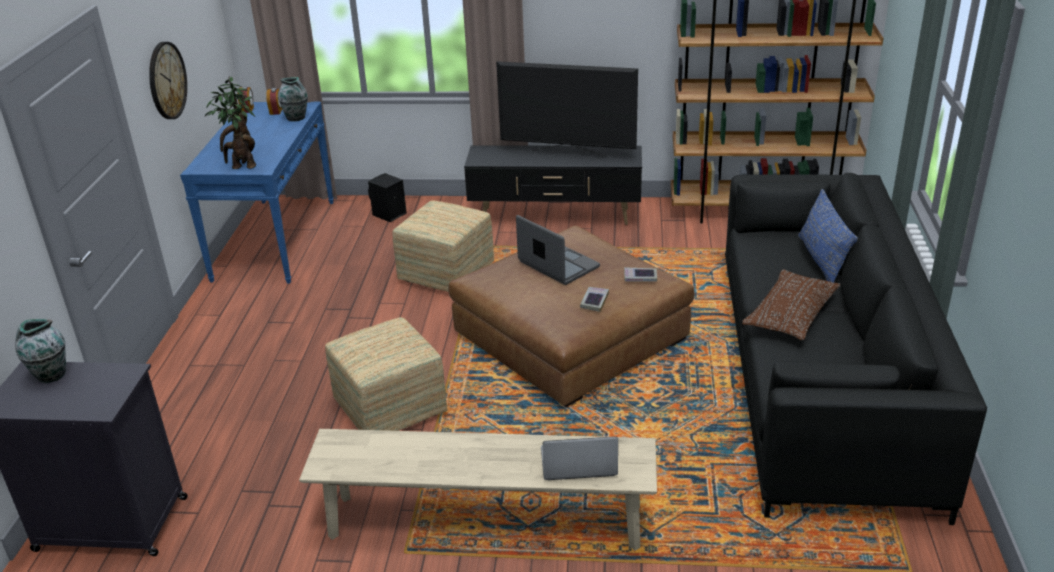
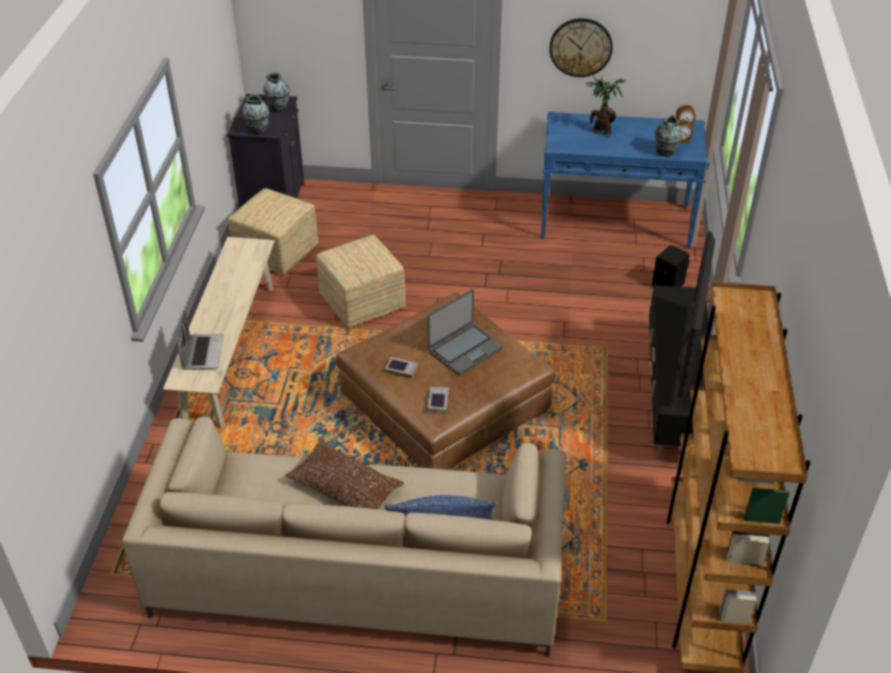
camera: 90 degrees right, 10 degrees up
potted plant [205,95,256,169] -> none
ottoman [392,201,494,292] -> ottoman moved to [228,188,319,275]
black sofa [725,173,987,525] -> beige sofa [122,416,566,657]
none -> vase [243,94,270,135]

